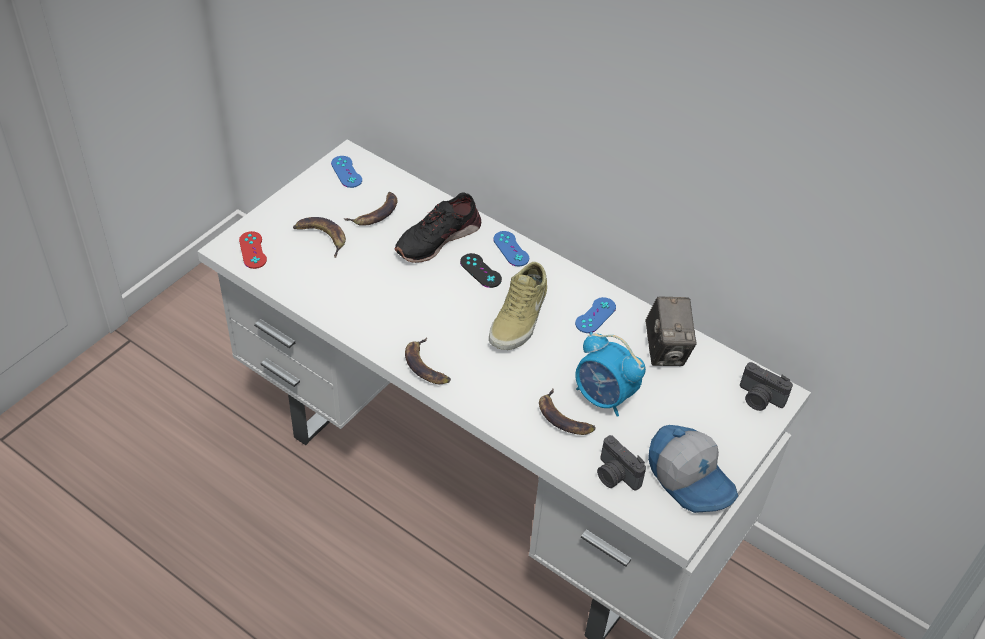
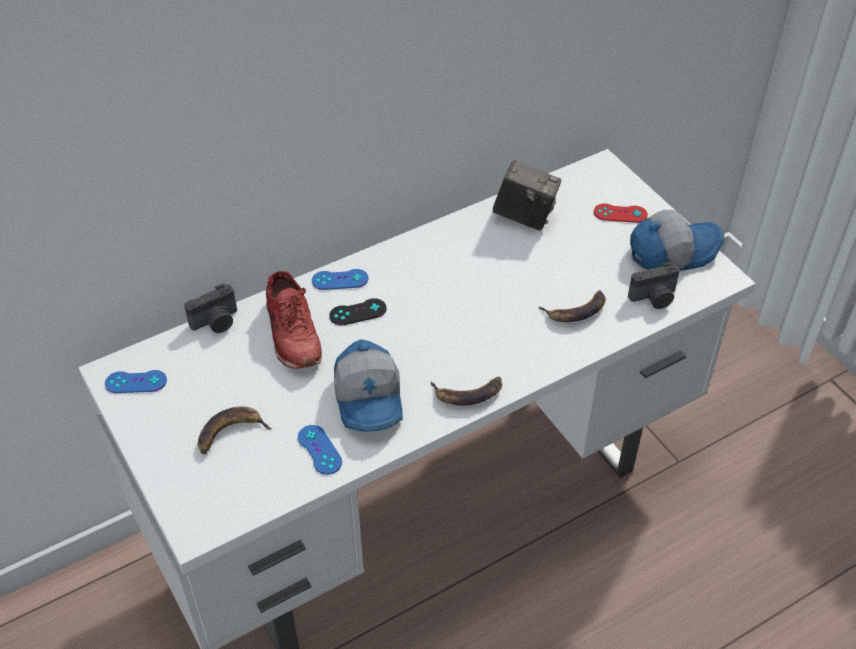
camera: 65 degrees left, 0 degrees up
red game controller [239,231,267,269] -> red game controller moved to [594,203,648,223]
banana [344,192,397,226] -> none
black shoe [394,192,481,263] -> red shoe [266,271,322,369]
beige shoe [489,262,547,350] -> none
blue game controller [575,297,616,333] -> blue game controller moved to [298,425,342,475]
alarm clock [575,332,646,417] -> none
camera [740,362,793,411] -> camera moved to [184,284,237,333]
none -> cap [334,339,403,432]

